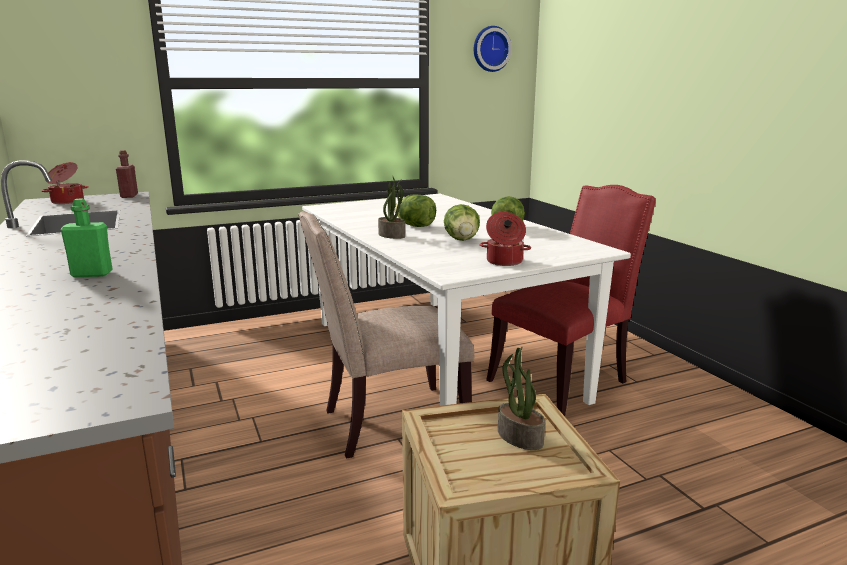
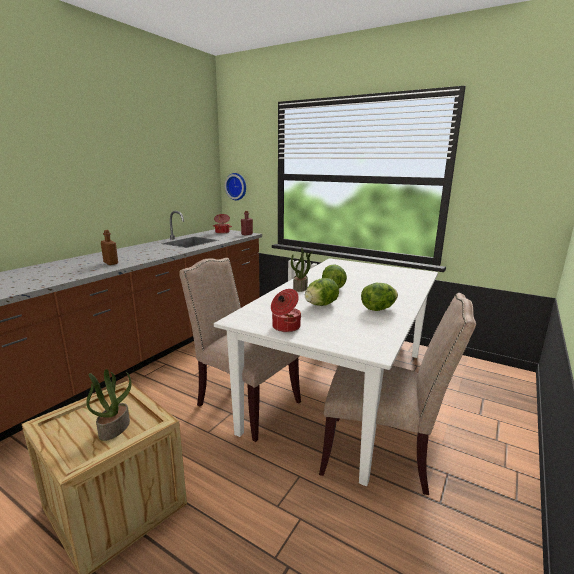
camera: 55 degrees right, 0 degrees up
green bottle [61,199,112,277] -> brown bottle [101,230,118,265]
wall clock [474,26,512,72] -> wall clock moved to [225,173,246,201]
red chair [486,185,656,416] -> beige chair [319,293,476,495]

